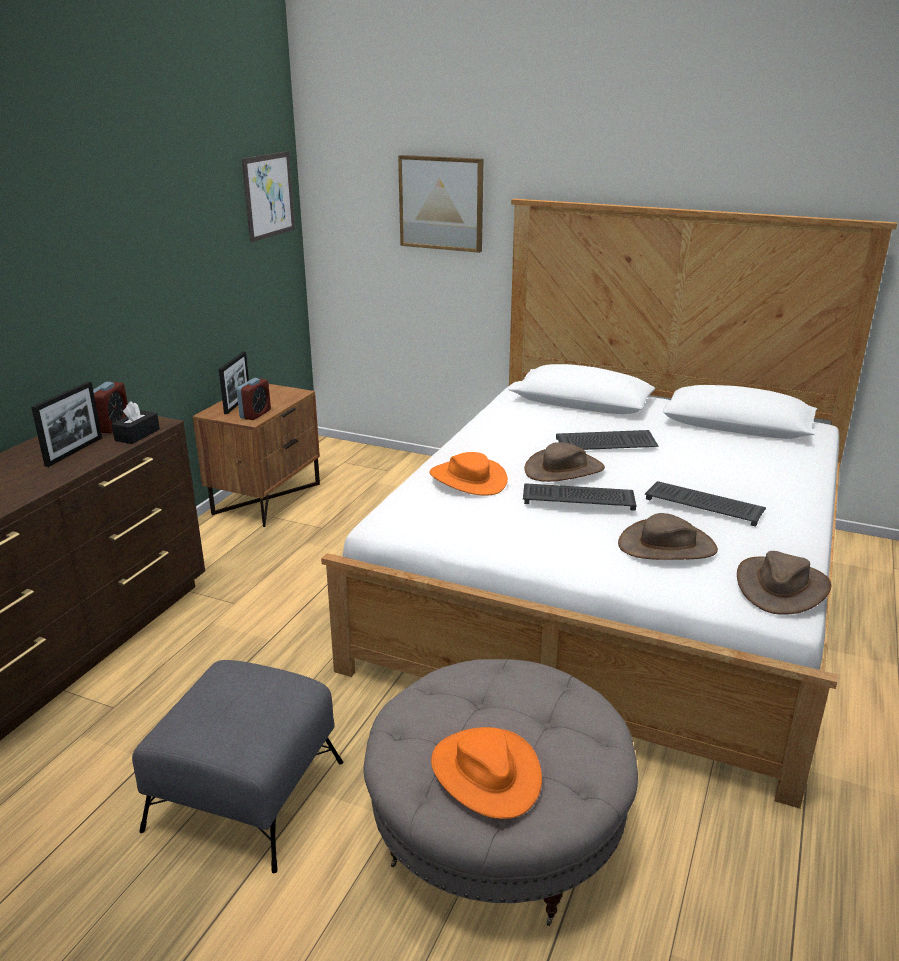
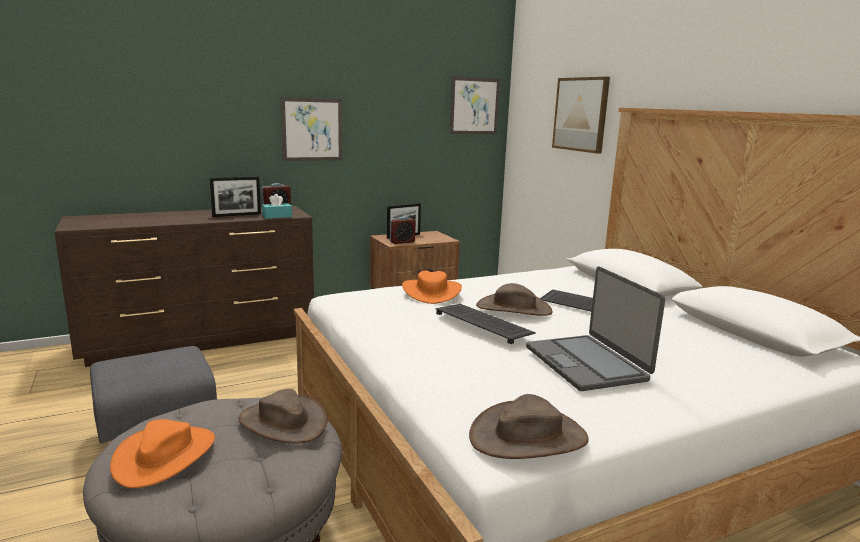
camera: 40 degrees right, 10 degrees down
black tissue box [112,401,160,444] -> turquoise tissue box [262,194,292,219]
brown hat [618,513,718,560] -> brown hat moved to [239,389,327,443]
keyboard [645,481,766,527] -> laptop [526,266,665,391]
none -> picture [280,97,342,161]

